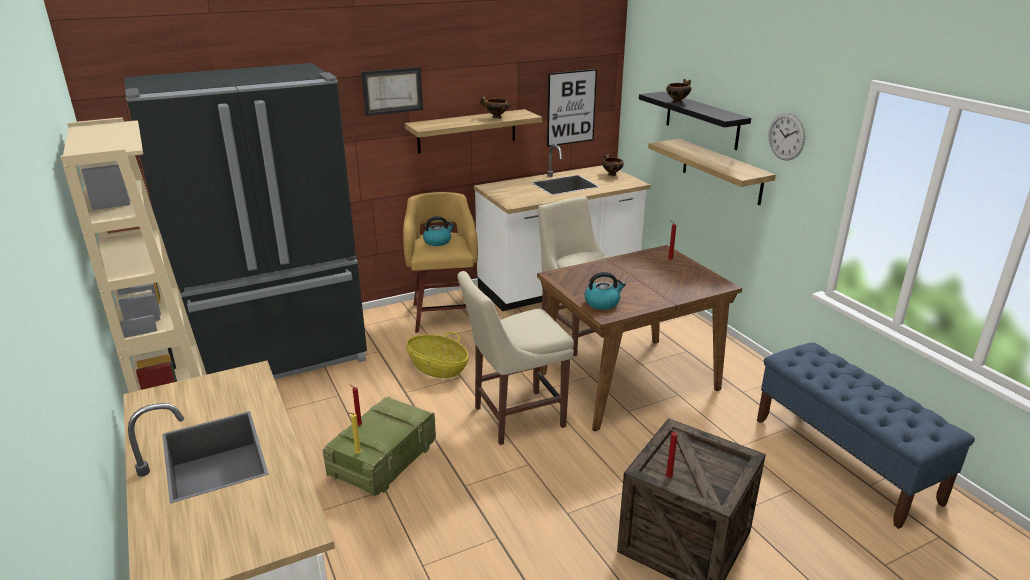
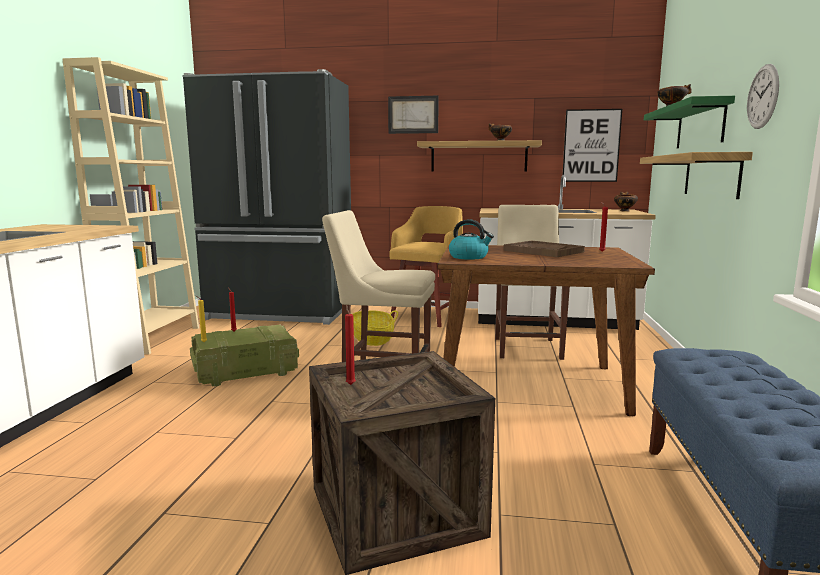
camera: 35 degrees right, 15 degrees down
kettle [423,216,454,246] -> none
black shelf [639,92,751,150] -> green shelf [644,96,735,148]
none -> brown tray [503,241,585,257]

